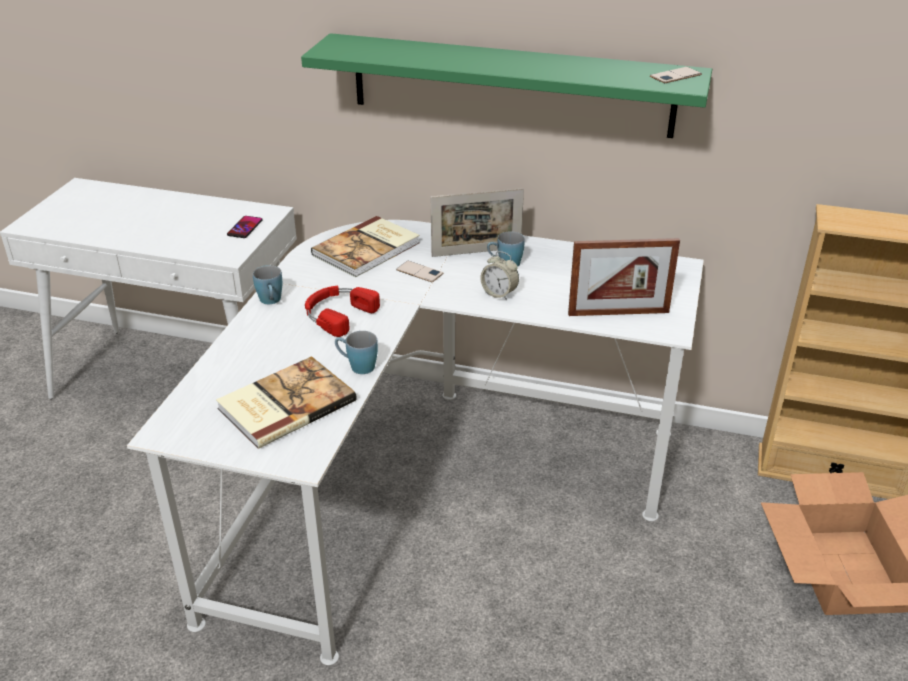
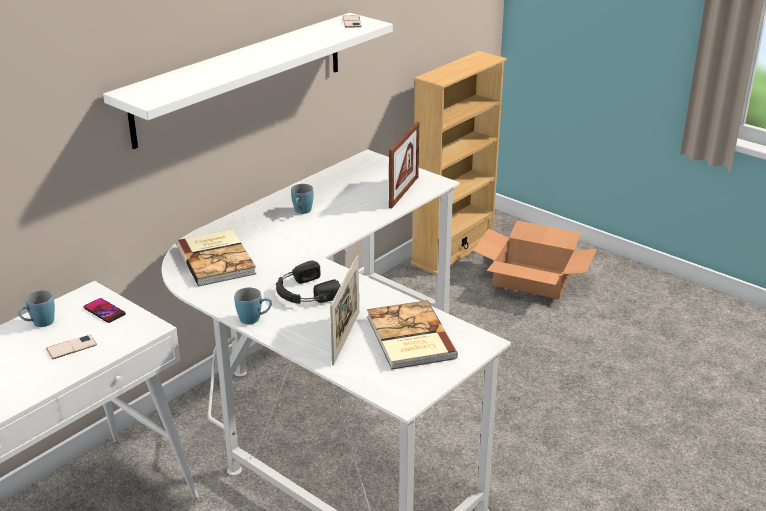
camera: 65 degrees left, 5 degrees down
green shelf [301,33,712,138] -> white shelf [103,13,393,149]
red headphones [305,286,380,337] -> black headphones [276,261,340,304]
blue mug [335,331,378,374] -> blue mug moved to [18,290,55,327]
phone [396,261,444,282] -> phone moved to [46,334,97,359]
picture frame [431,188,524,257] -> picture frame moved to [330,255,359,366]
alarm clock [481,251,519,300] -> none

